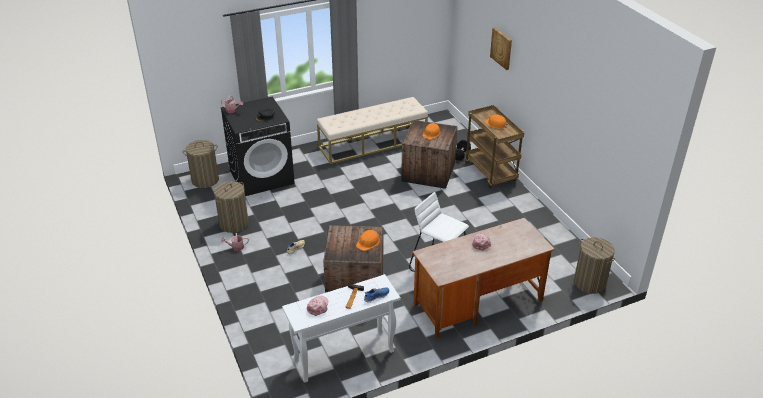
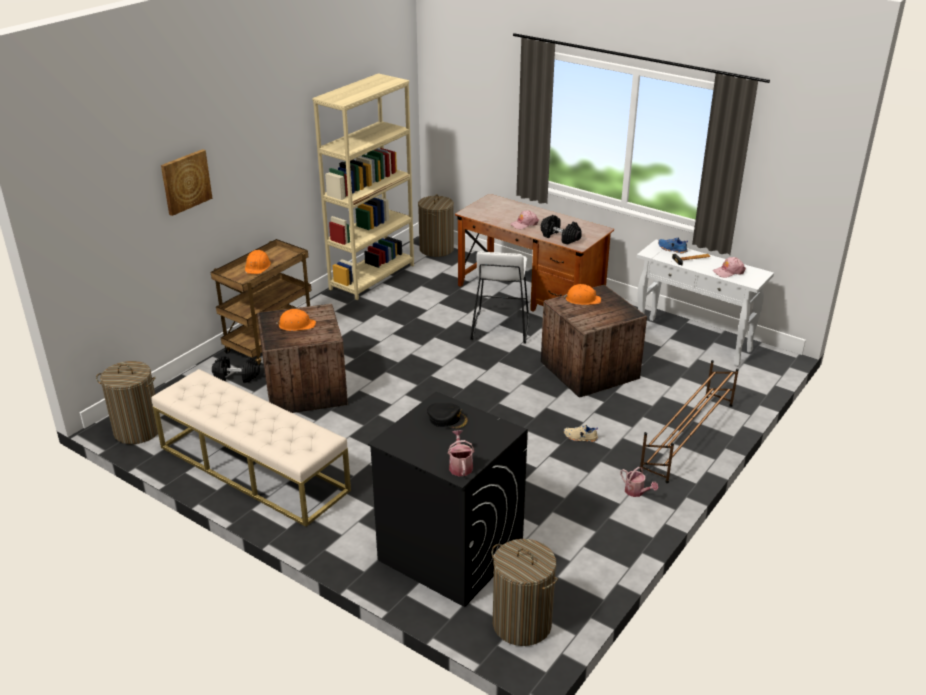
camera: 120 degrees left, 5 degrees down
laundry basket [214,181,249,233] -> laundry basket moved to [96,361,158,444]
none -> beige bookcase [313,73,414,300]
none -> black dumbbell [541,215,582,245]
none -> brown shoe rack [639,360,739,483]

